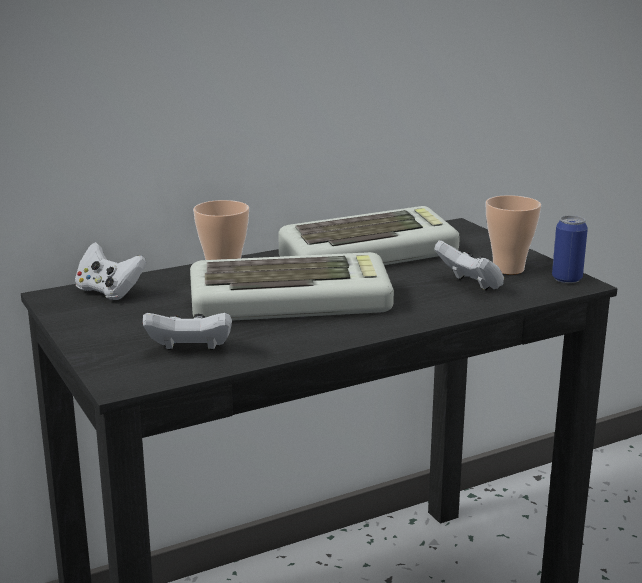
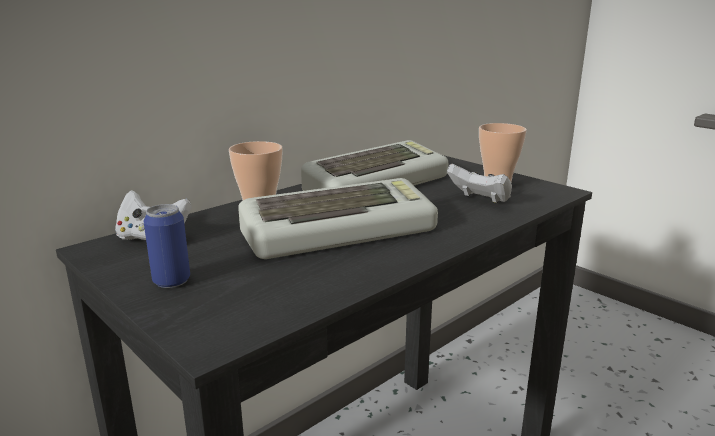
camera: 15 degrees left, 0 degrees up
white game controller [143,313,232,350] -> none
can [552,215,588,283] -> can moved to [143,204,190,288]

